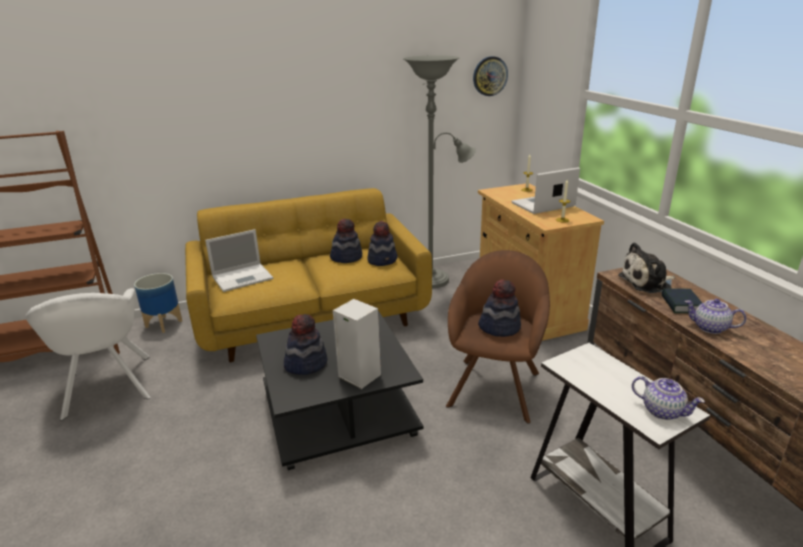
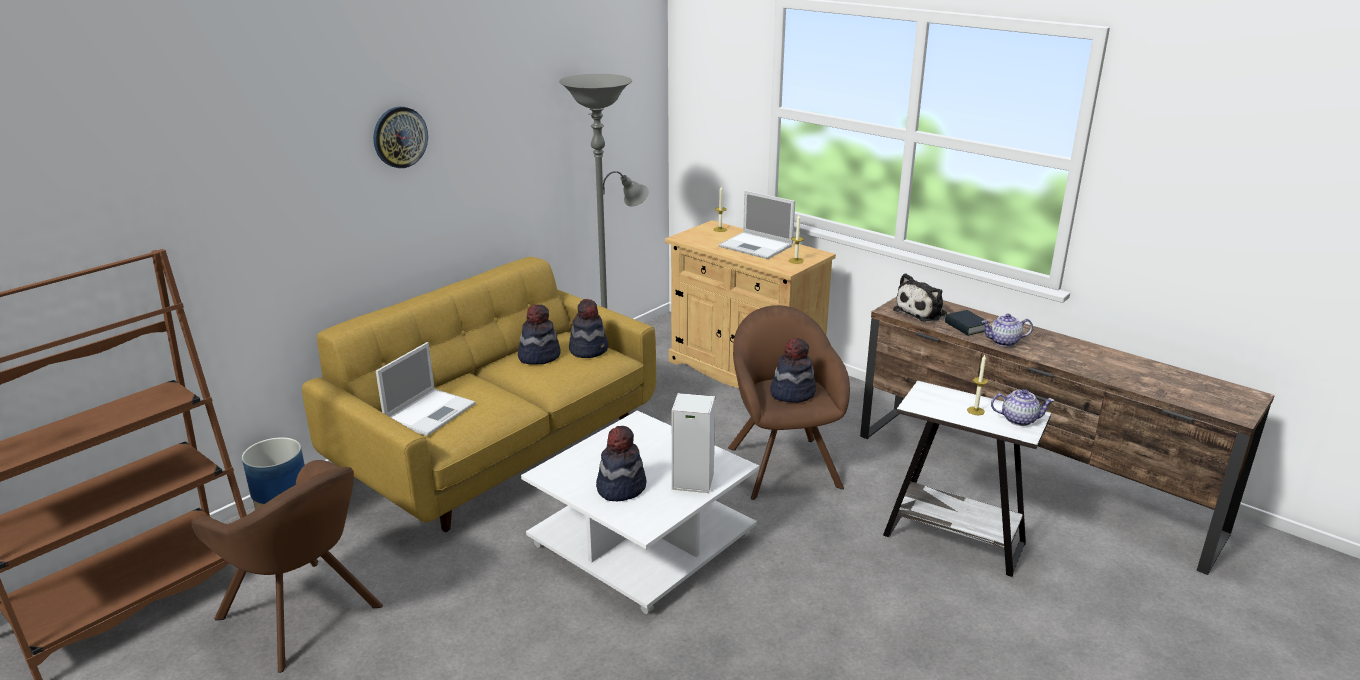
camera: 30 degrees left, 0 degrees up
white armchair [25,288,151,420] -> brown armchair [191,460,383,673]
black coffee table [256,311,423,470] -> white coffee table [521,411,759,614]
wall clock [473,56,508,96] -> wall clock moved to [373,107,428,168]
laptop [511,167,580,214] -> laptop turned 90 degrees counterclockwise [719,190,795,259]
none -> candle [967,355,988,415]

